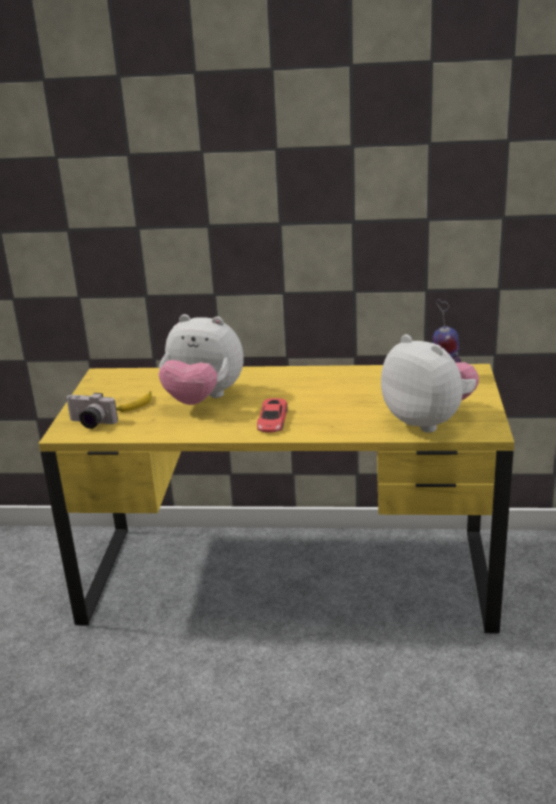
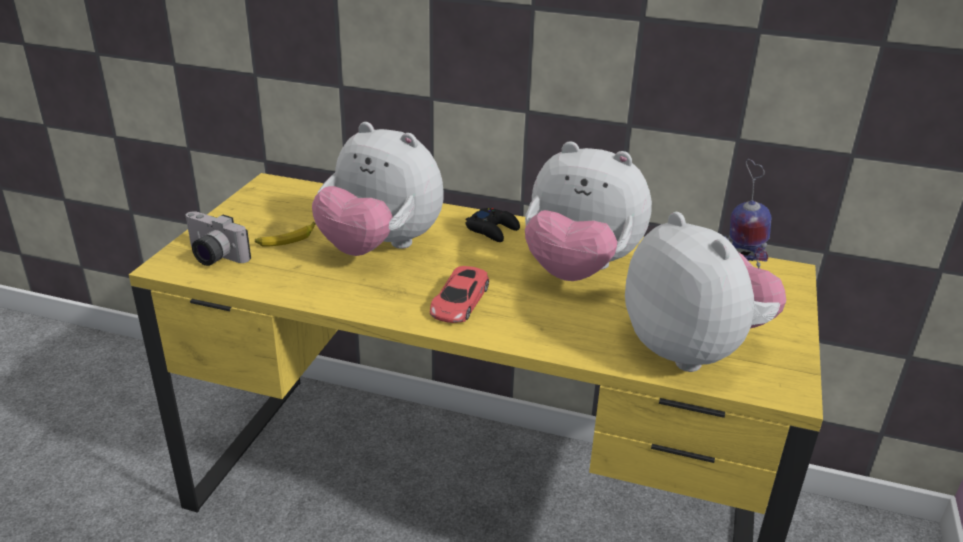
camera: 10 degrees right, 5 degrees up
none -> black game controller [465,208,520,242]
none -> plush toy [525,141,652,281]

